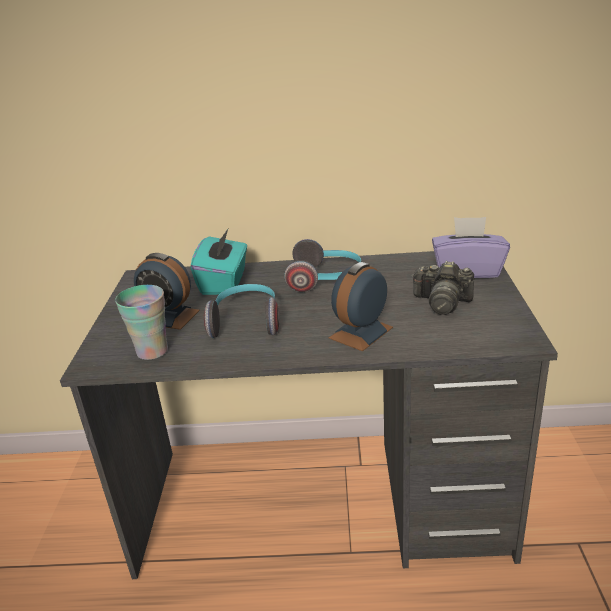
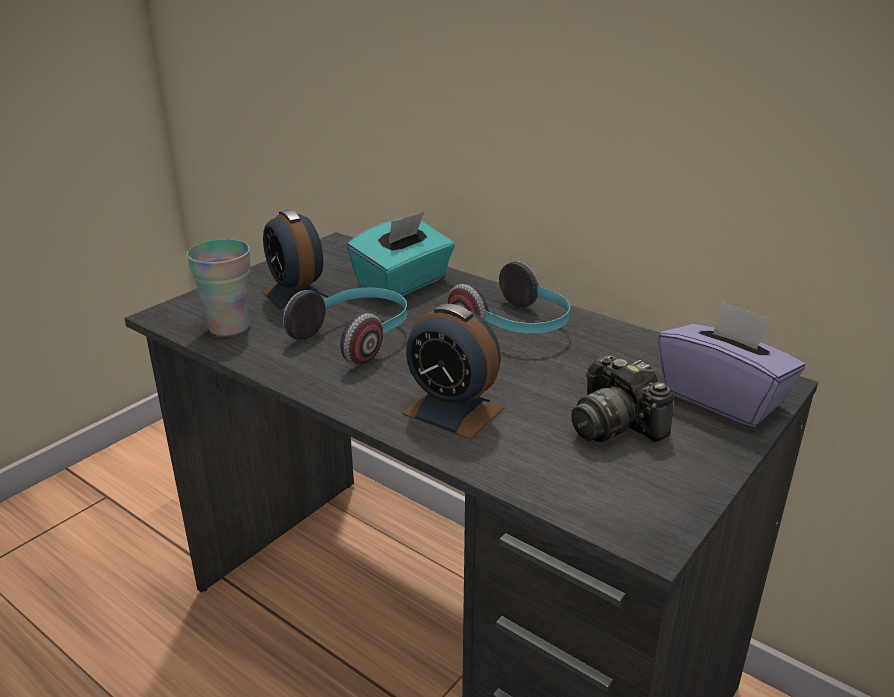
camera: 35 degrees right, 0 degrees up
alarm clock [329,262,393,351] -> alarm clock turned 135 degrees counterclockwise [402,304,504,440]

